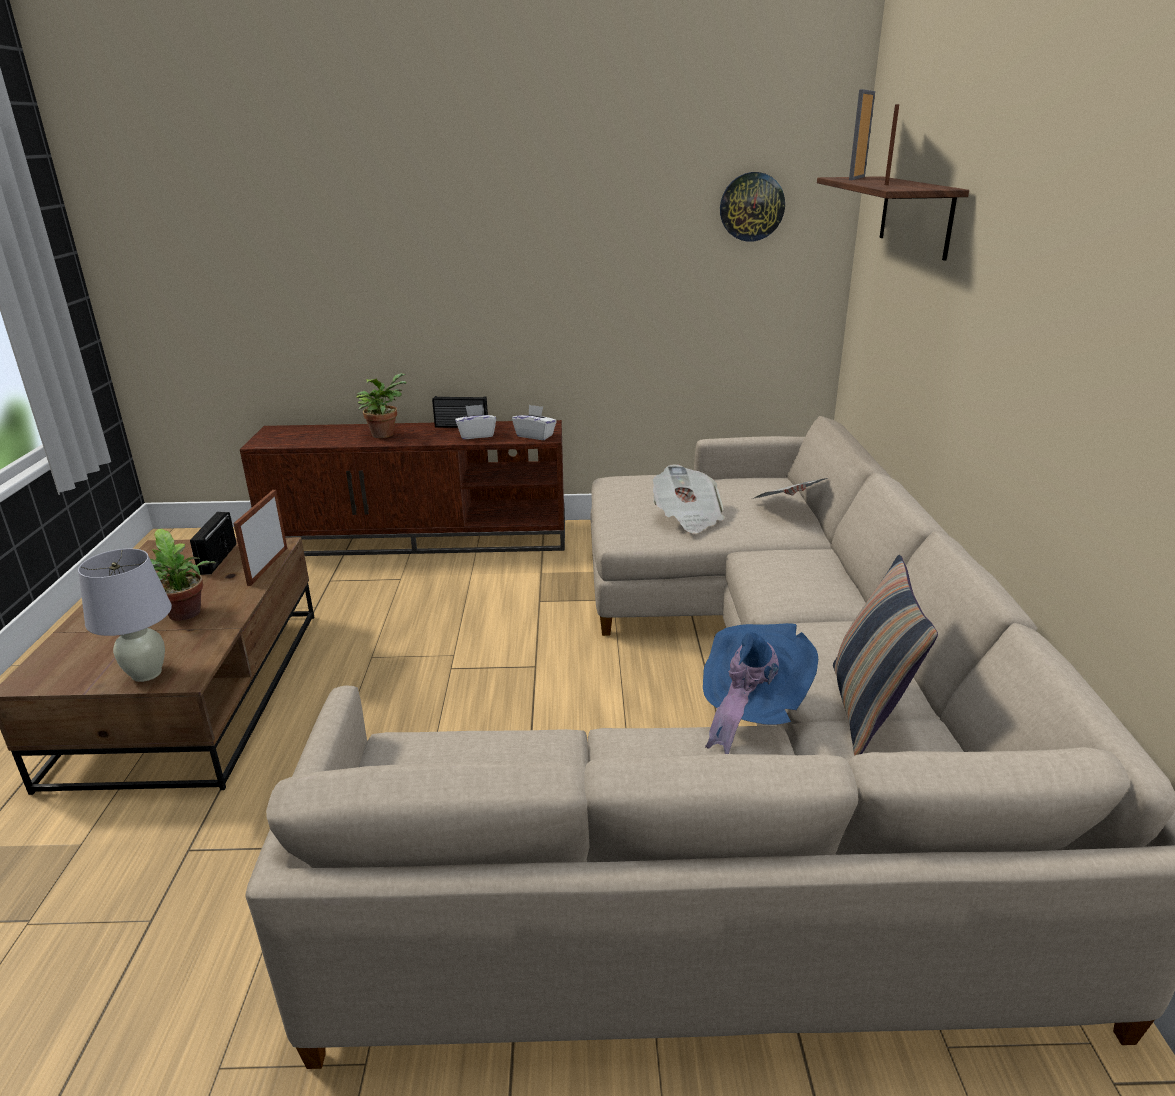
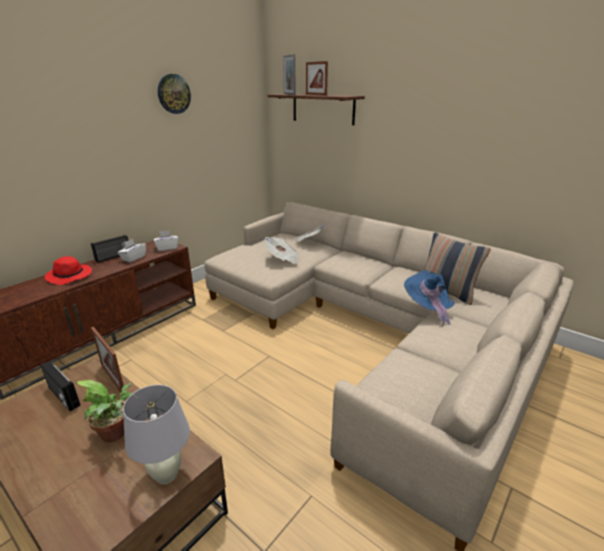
camera: 50 degrees left, 0 degrees up
potted plant [357,373,406,438] -> red hat [45,256,92,285]
wall clock [720,172,785,242] -> wall clock moved to [158,74,191,114]

